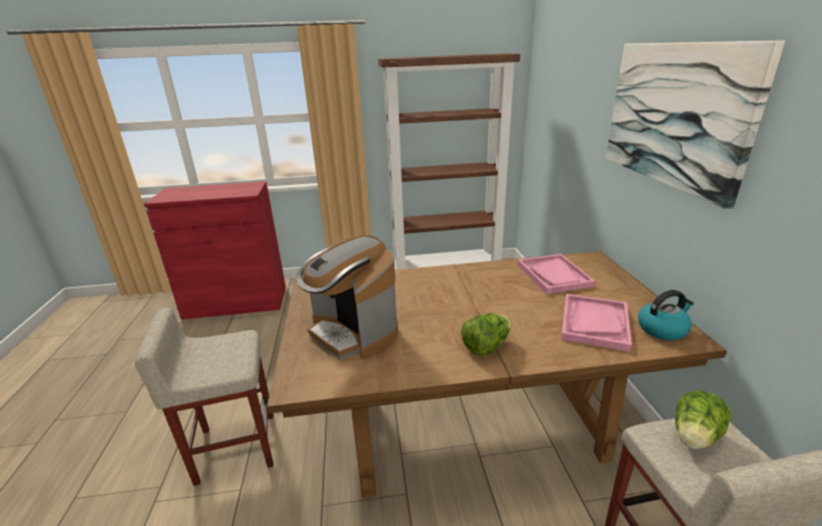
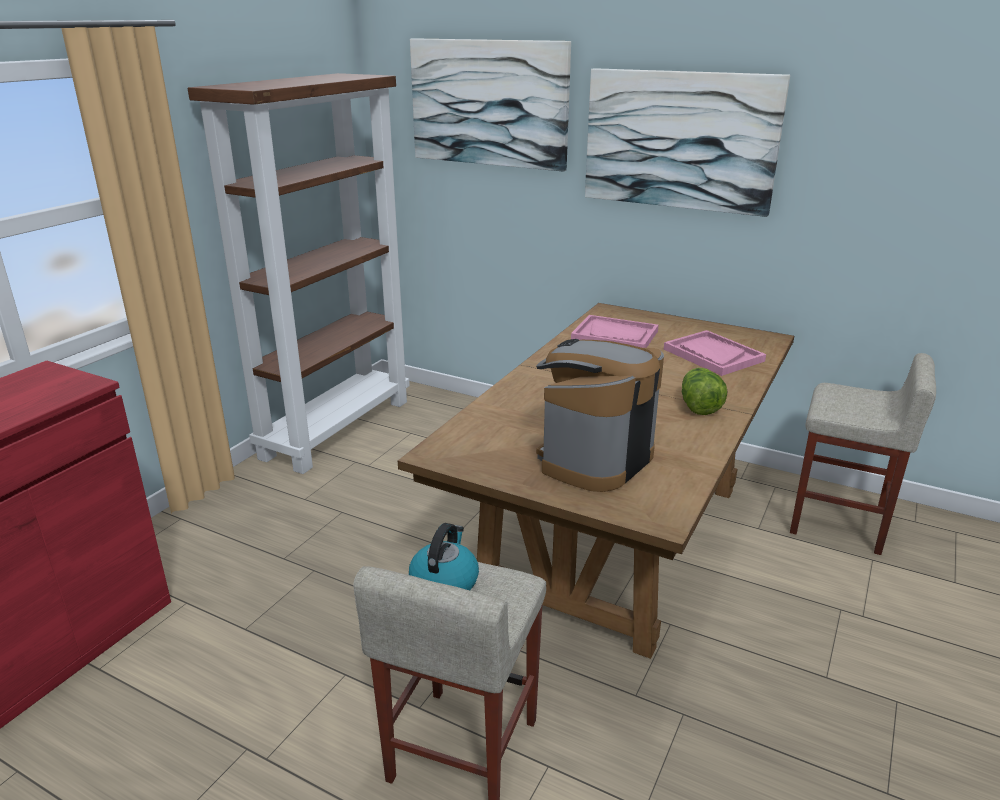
camera: 55 degrees left, 0 degrees up
coffee machine [296,235,398,359] -> coffee machine turned 135 degrees clockwise [536,339,664,492]
kettle [638,290,694,340] -> kettle moved to [409,523,479,590]
lettuce [675,391,732,449] -> none
none -> picture [410,38,571,172]

